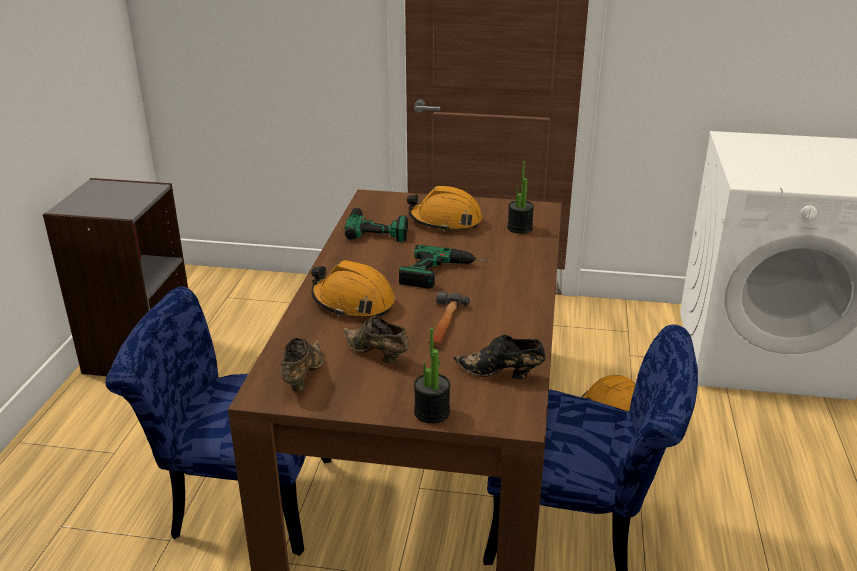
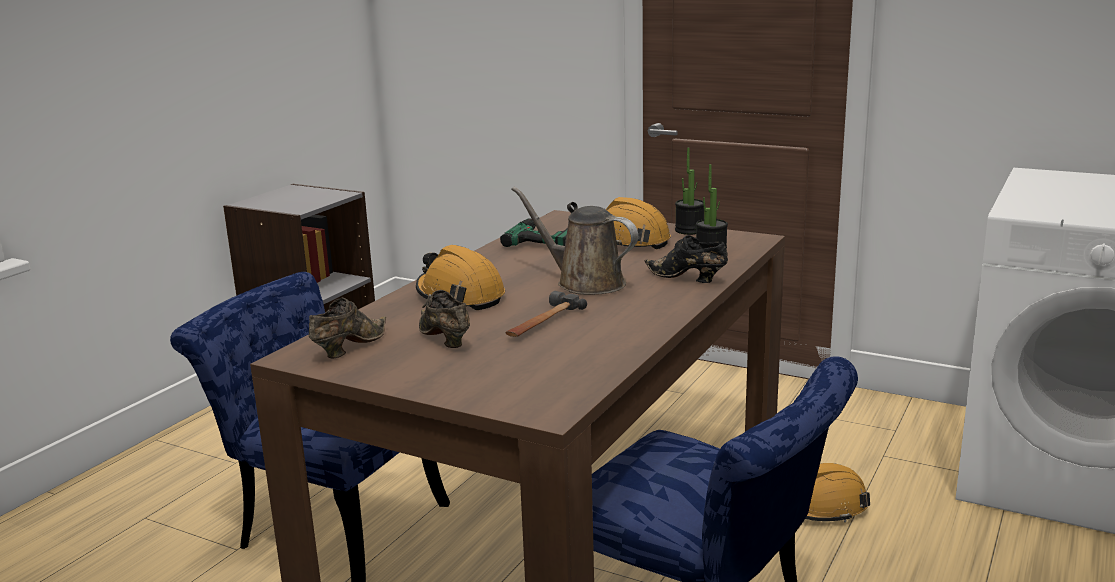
camera: 20 degrees right, 10 degrees down
power drill [399,245,490,288] -> brown watering can [511,187,638,295]
potted plant [414,328,451,424] -> potted plant moved to [675,147,704,235]
black shoe [453,335,546,379] -> black shoe moved to [645,235,728,283]

